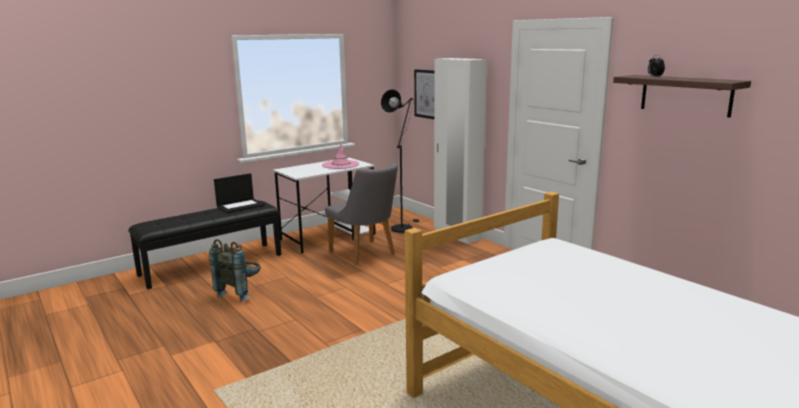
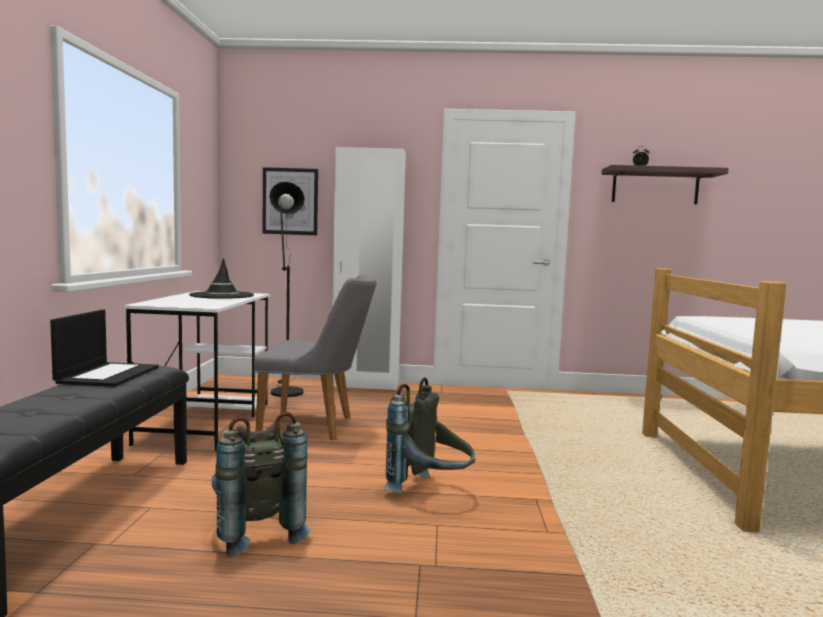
camera: 50 degrees left, 10 degrees down
pink hat [322,143,359,169] -> black hat [189,258,254,299]
none -> grey backpack [383,377,475,494]

